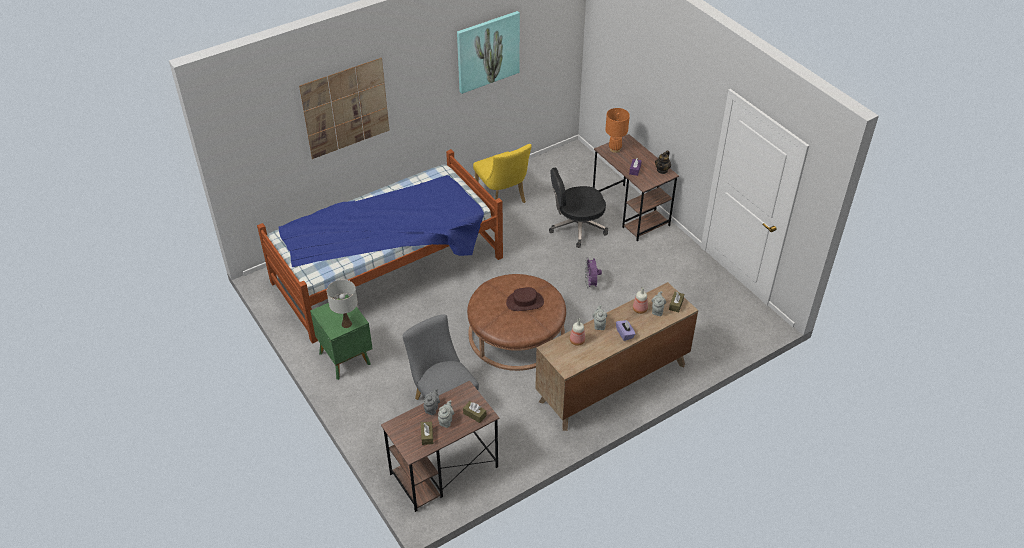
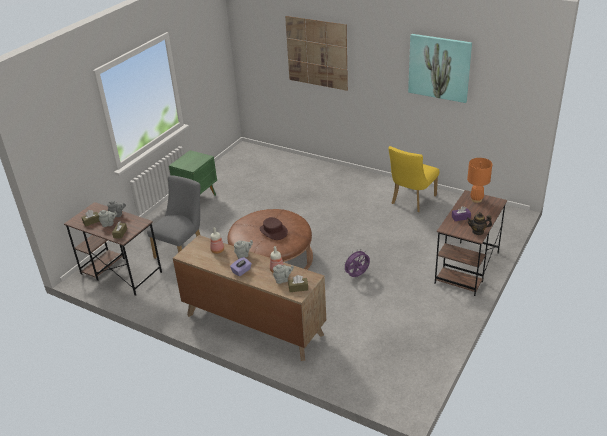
camera: 65 degrees right, 10 degrees down
bed [257,149,503,344] -> none
white table lamp [327,279,358,328] -> none
black office chair [549,167,608,248] -> none

